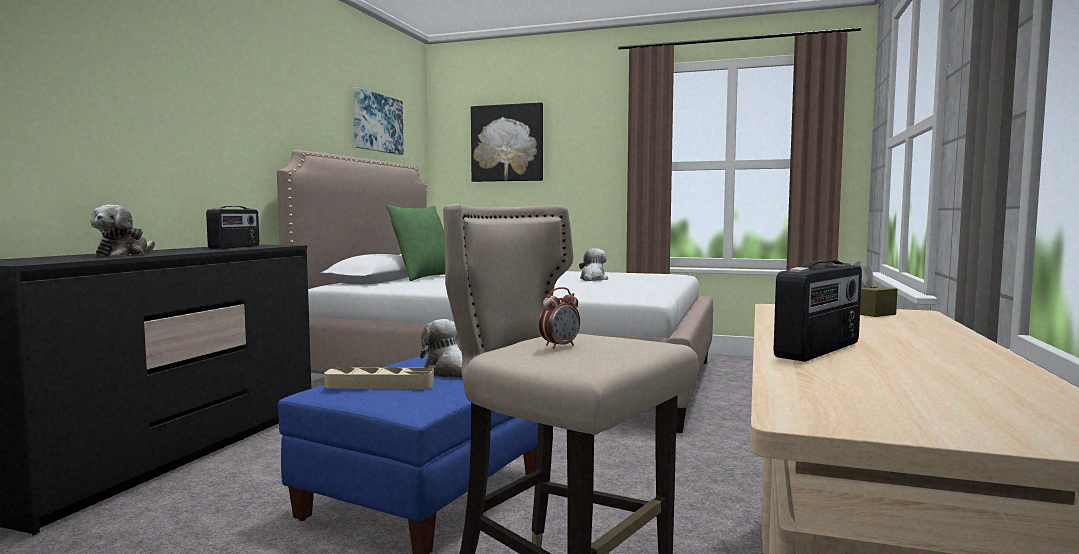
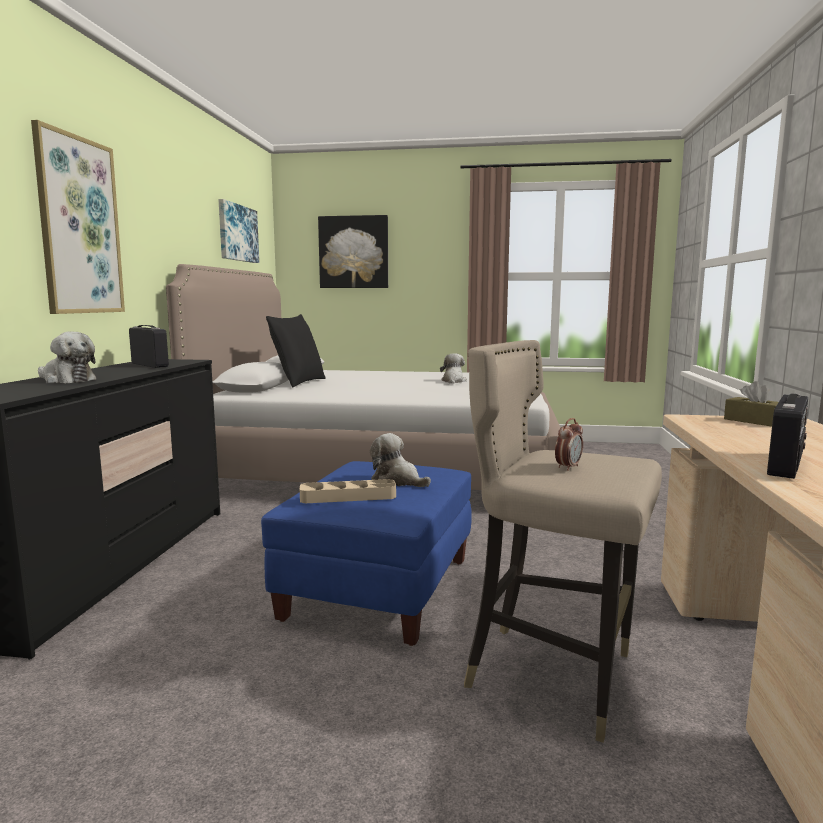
camera: 10 degrees left, 5 degrees up
plush toy [91,205,155,256] -> plush toy turned 60 degrees counterclockwise [38,332,96,383]
radio [206,206,259,249] -> radio turned 45 degrees counterclockwise [129,325,169,368]
green pillow [386,205,445,281] -> black pillow [266,314,325,387]
none -> picture [31,120,125,314]

